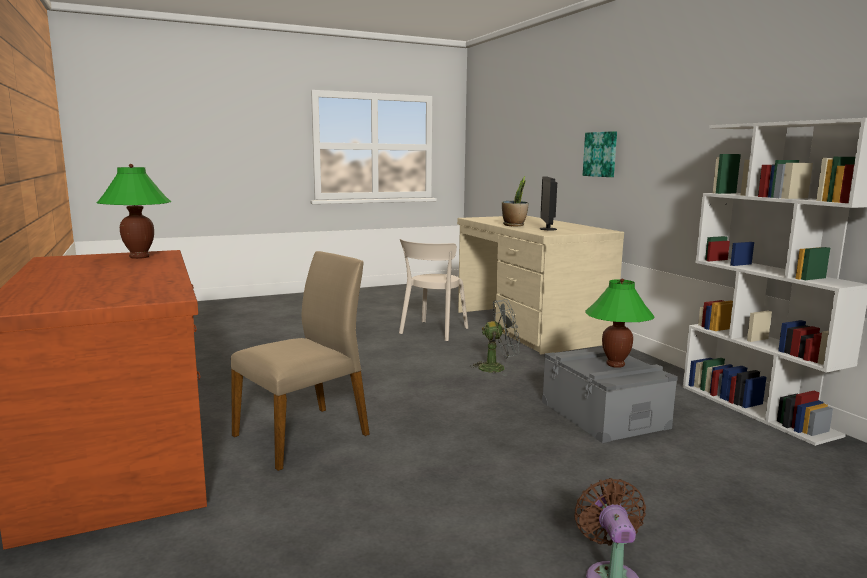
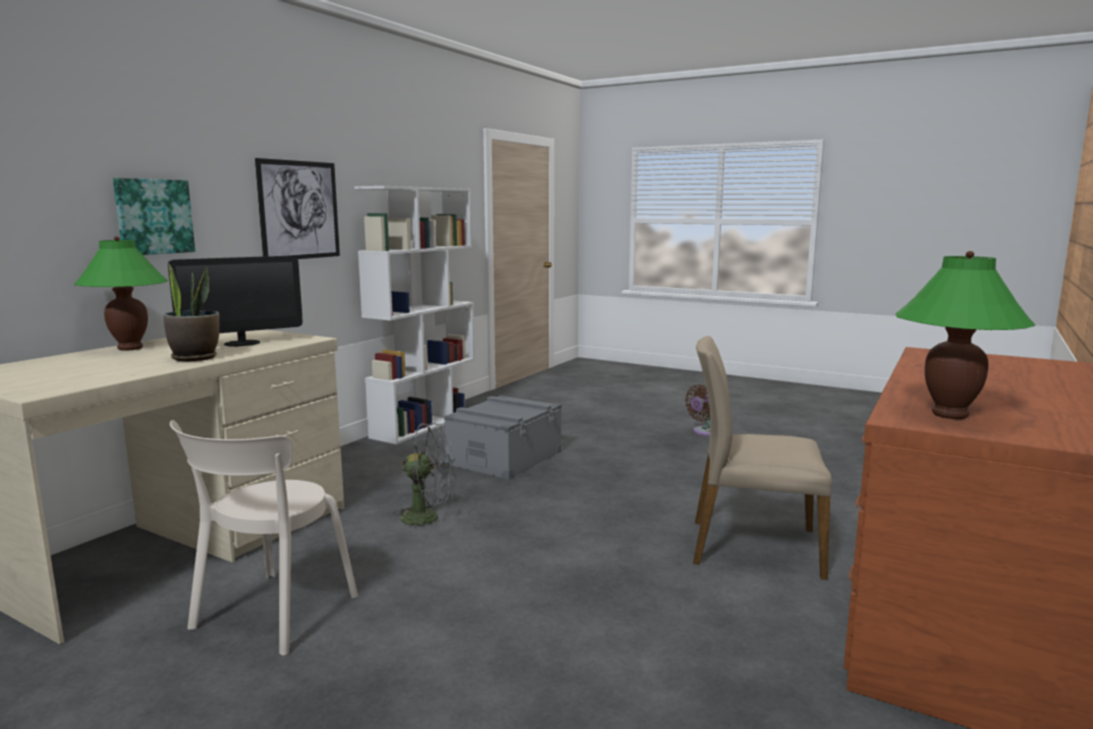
camera: 125 degrees left, 0 degrees up
beige chair [399,239,468,341] -> beige chair turned 120 degrees clockwise [170,420,358,656]
grey fan [470,299,520,376] -> grey fan turned 135 degrees clockwise [393,423,456,532]
green table lamp [586,278,655,368] -> green table lamp moved to [74,236,168,351]
none -> picture [255,158,340,259]

